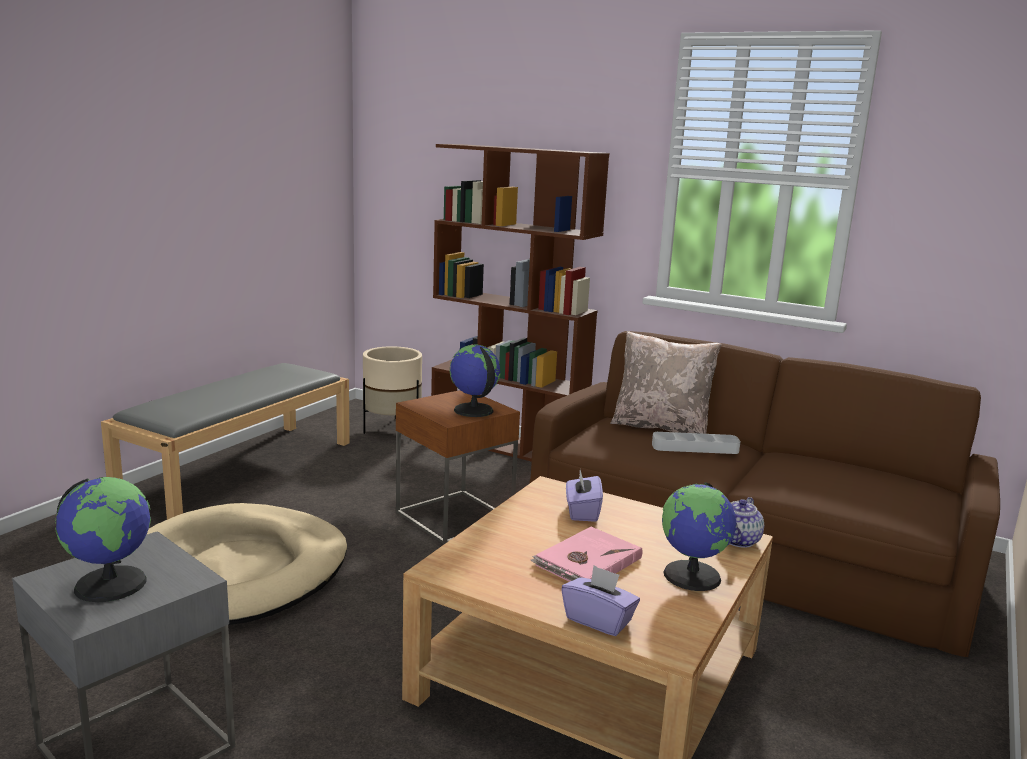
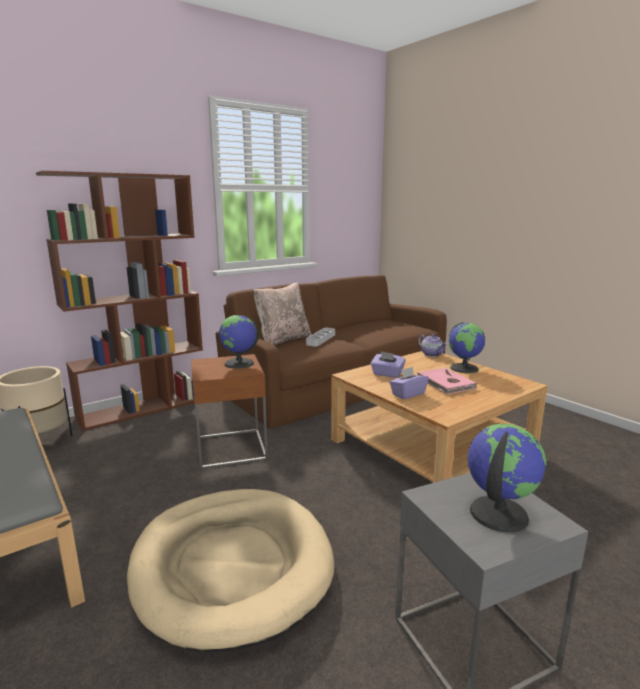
camera: 65 degrees left, 0 degrees up
purple tissue box [561,565,640,636] -> purple tissue box moved to [389,367,429,399]

